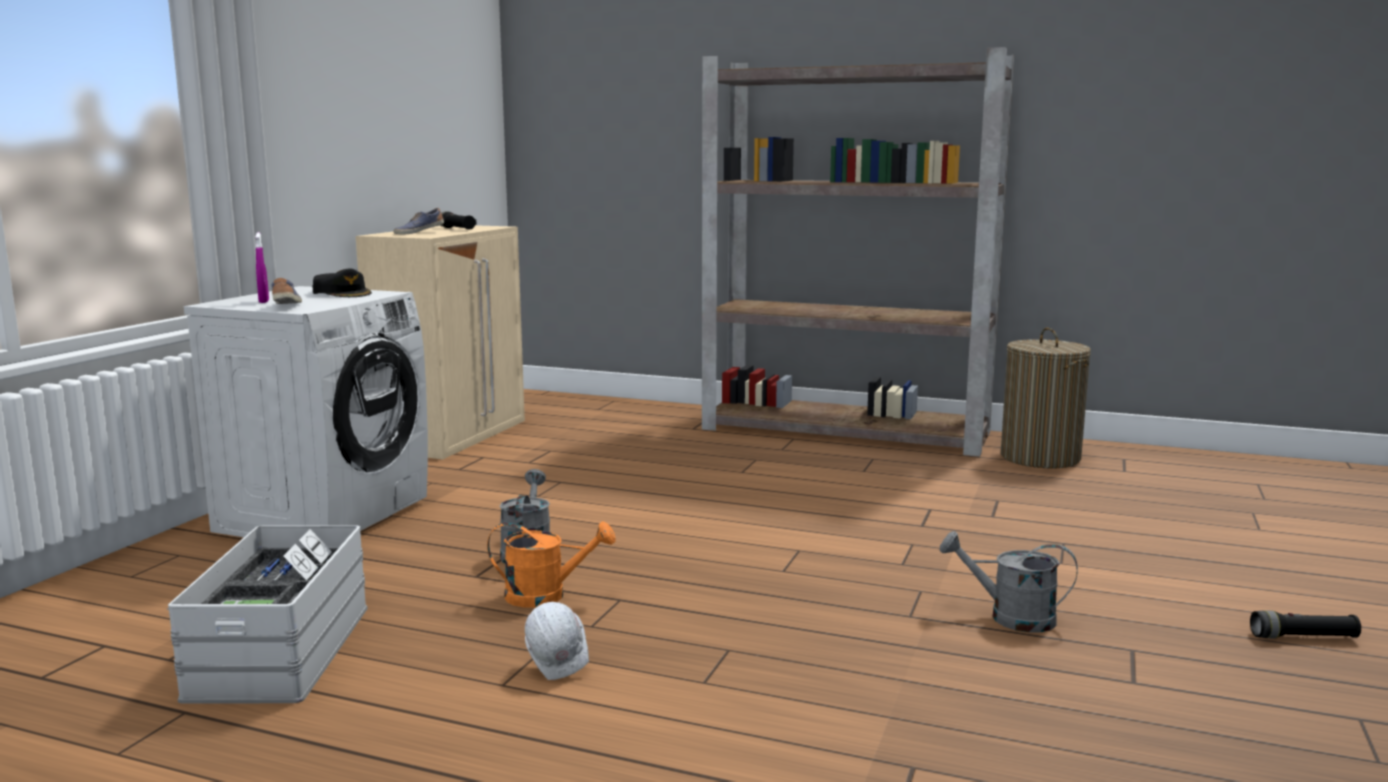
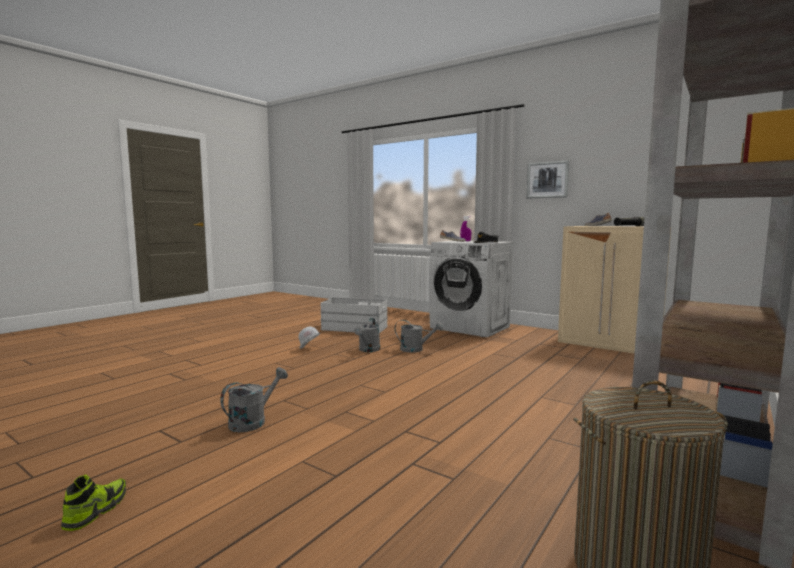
camera: 105 degrees right, 5 degrees down
orange watering can [487,522,616,607] -> grey watering can [354,318,380,352]
black flashlight [1250,610,1361,638] -> shoe [61,475,126,531]
none -> picture [527,160,569,198]

